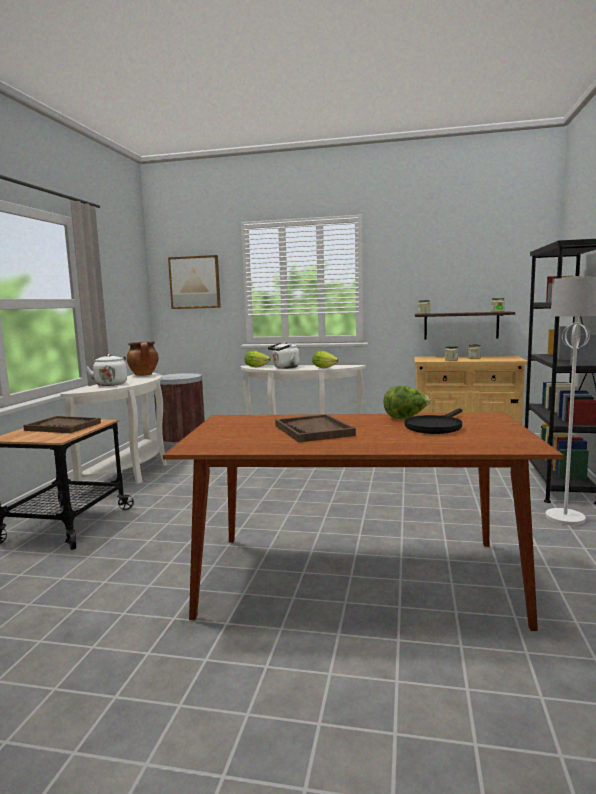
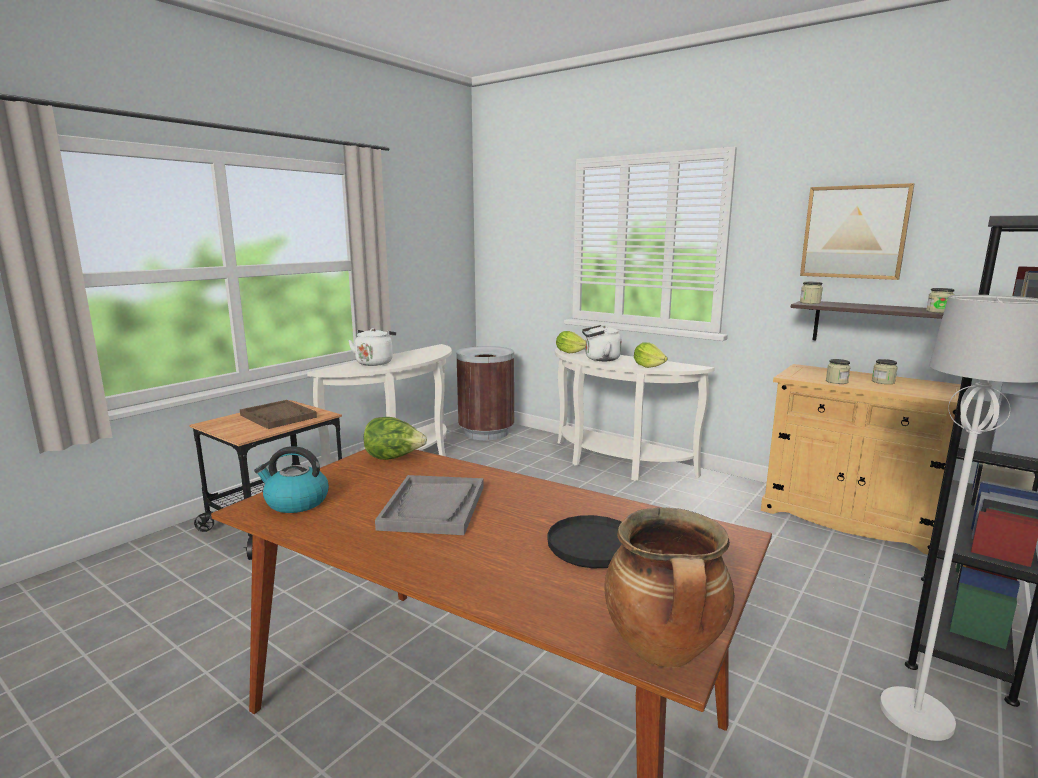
camera: 25 degrees right, 5 degrees up
cooking pot [127,342,158,376] -> cooking pot moved to [604,508,734,668]
picture [168,255,221,309] -> picture moved to [800,183,914,280]
brown tray [275,414,356,442] -> grey tray [375,475,484,535]
lettuce [383,386,431,419] -> lettuce moved to [364,417,427,460]
none -> kettle [254,446,329,513]

